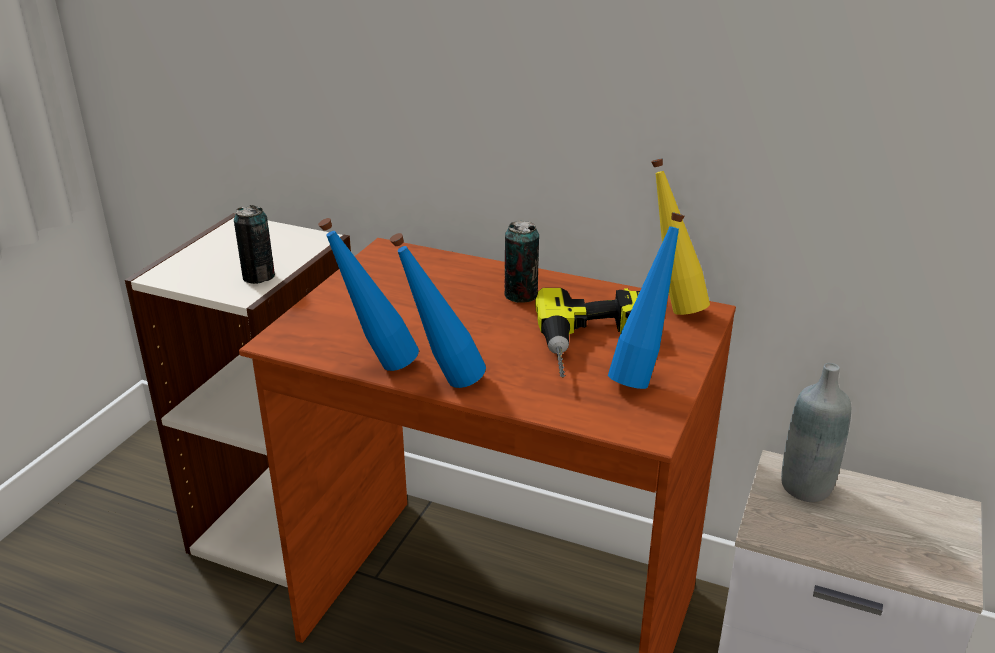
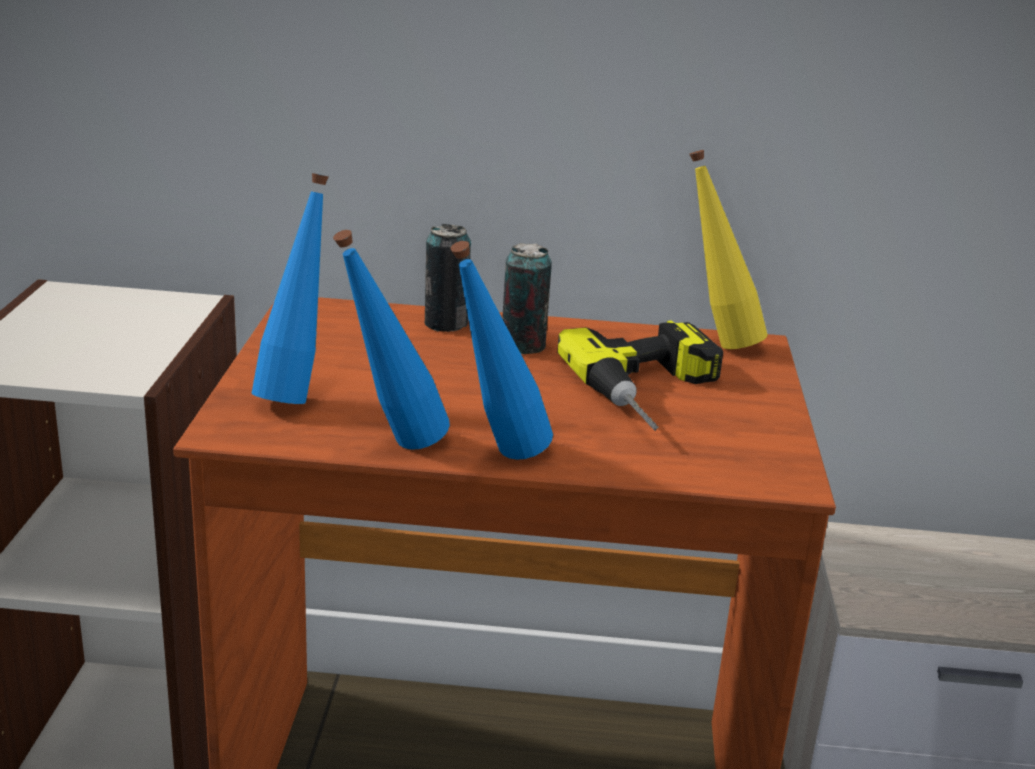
camera: 20 degrees left, 5 degrees down
can [234,205,275,284] -> can moved to [424,224,472,332]
blue bottle [608,212,685,389] -> blue bottle moved to [251,173,329,404]
grey bottle [781,363,851,502] -> none

